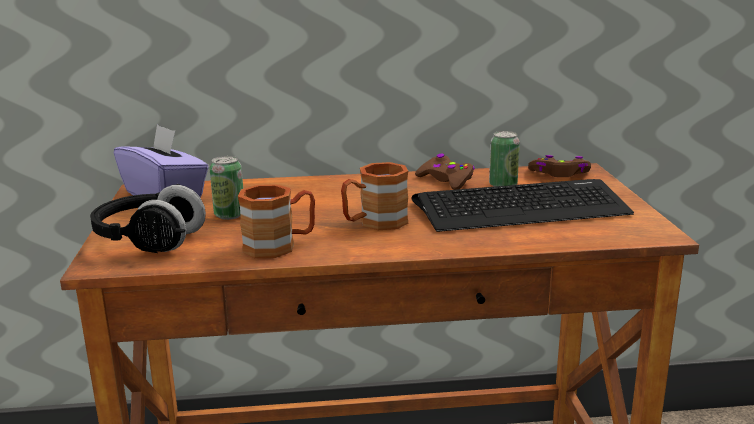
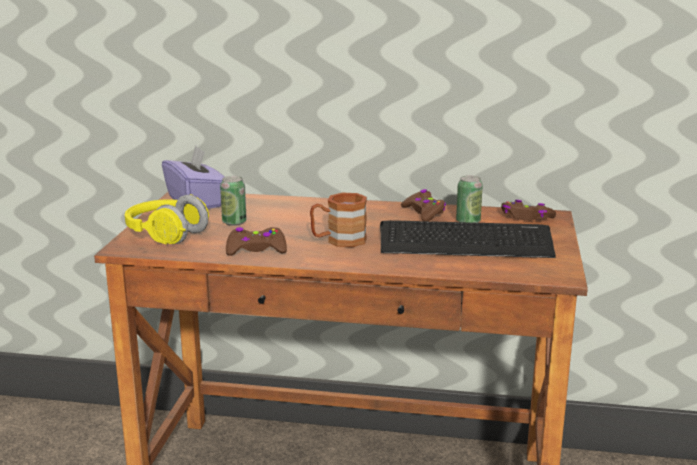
camera: 15 degrees right, 0 degrees up
black headphones [90,184,206,253] -> yellow headphones [125,194,209,245]
brown mug [238,184,315,258] -> brown game controller [226,227,287,256]

